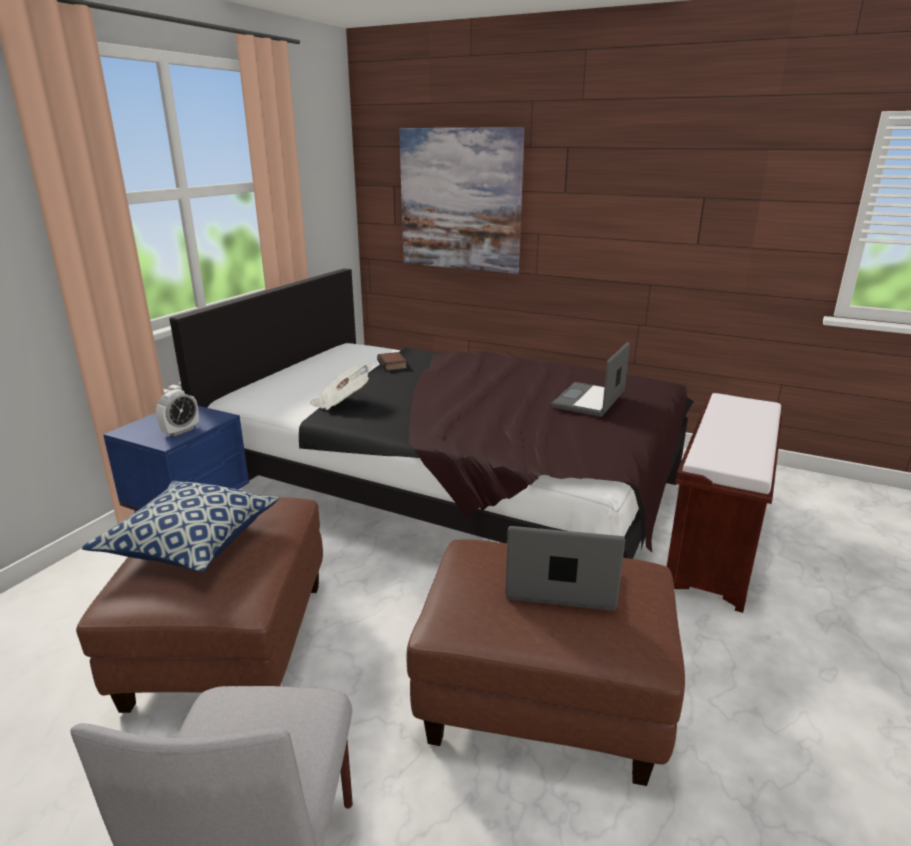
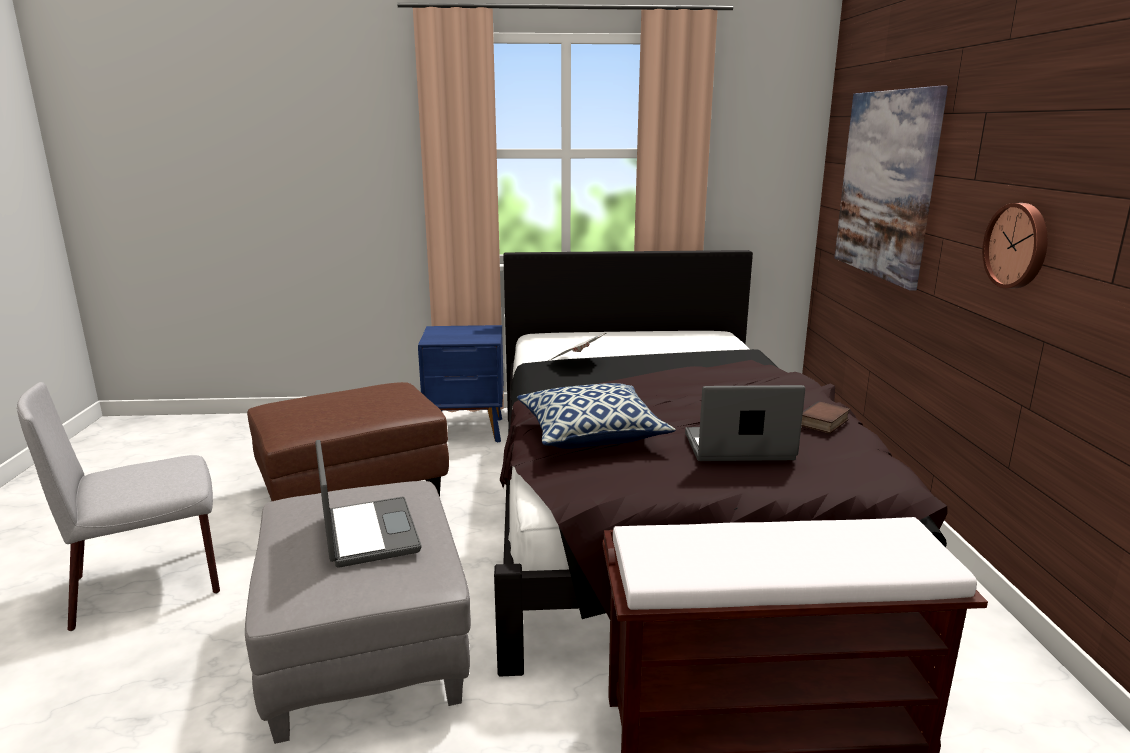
camera: 60 degrees right, 5 degrees down
pillow [81,481,279,572] -> pillow moved to [517,383,676,449]
alarm clock [156,389,199,436] -> none
book [377,352,407,371] -> book moved to [801,401,850,434]
brown ottoman [407,539,685,786] -> grey ottoman [245,481,471,744]
none -> wall clock [982,203,1048,289]

